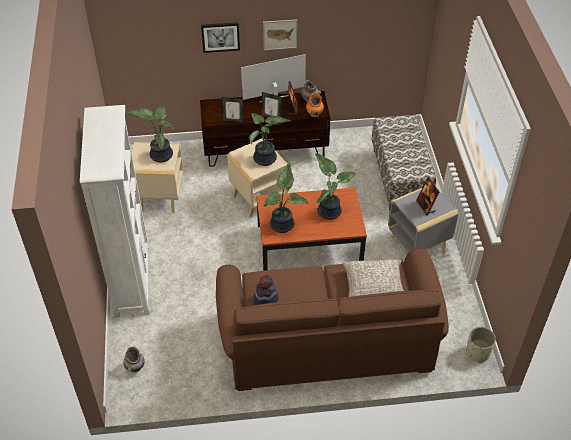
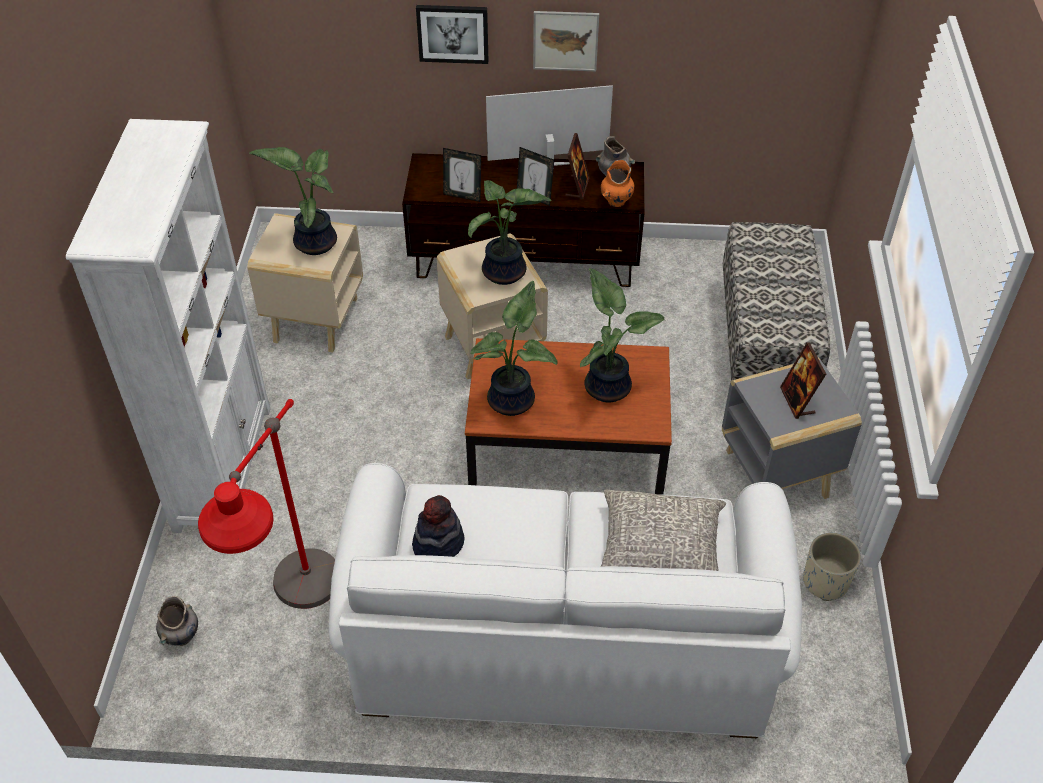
camera: 10 degrees right, 0 degrees up
brown sofa [216,248,449,391] -> white sofa [329,463,802,738]
beige planter [466,327,496,363] -> beige planter moved to [803,533,861,601]
none -> red floor lamp [198,399,335,609]

